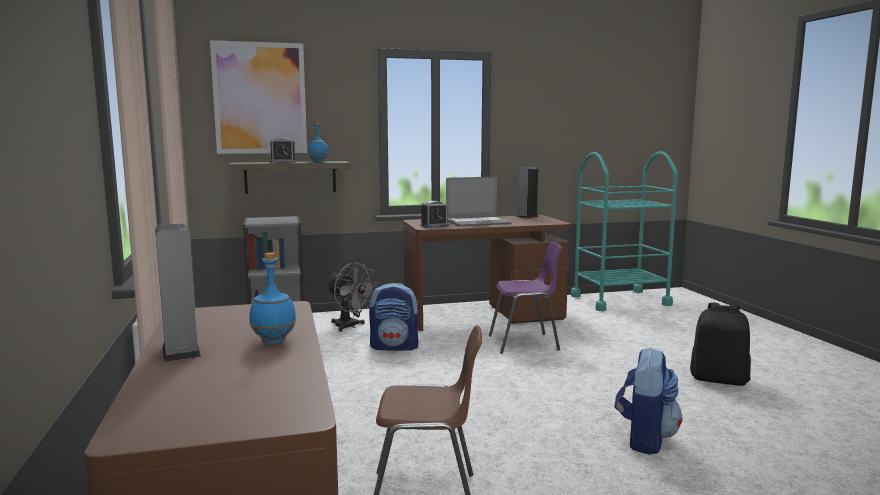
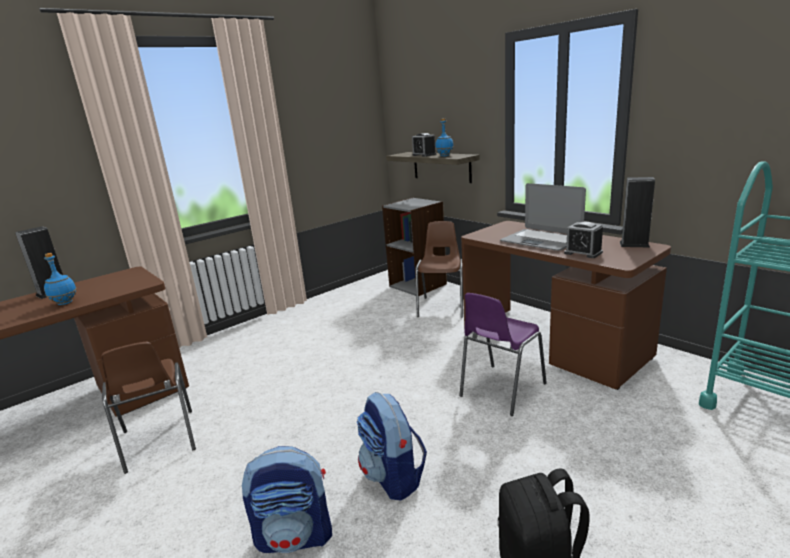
camera: 65 degrees right, 10 degrees up
picture [210,40,307,154] -> none
grey fan [326,262,377,332] -> brown chair [415,221,463,318]
backpack [369,283,419,351] -> backpack moved to [357,392,427,501]
alarm clock [420,201,449,228] -> alarm clock moved to [564,222,603,258]
purple chair [489,242,562,354] -> purple chair turned 75 degrees clockwise [459,293,547,416]

